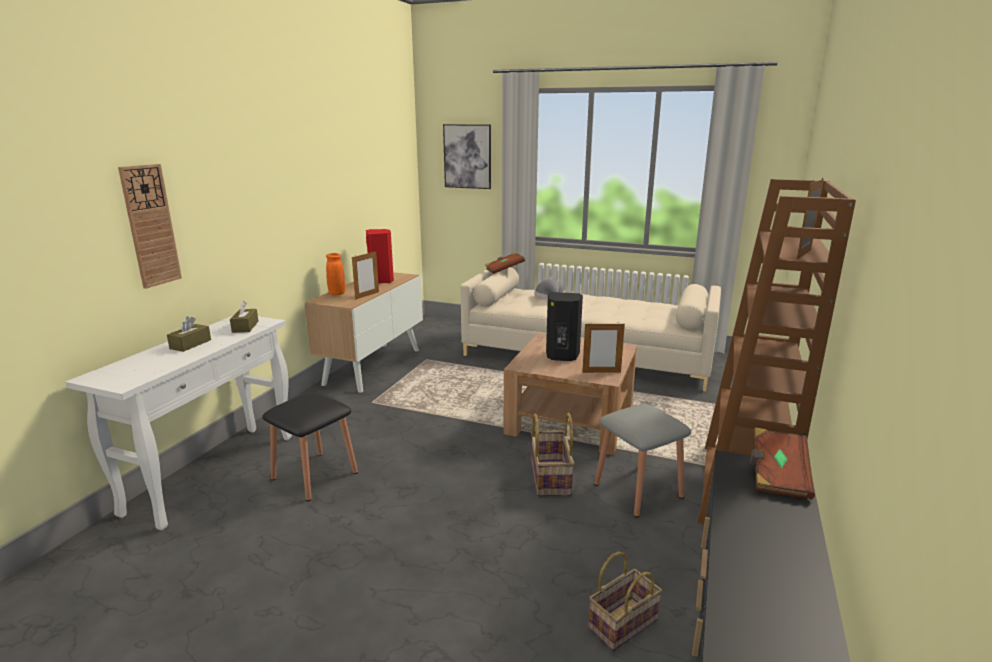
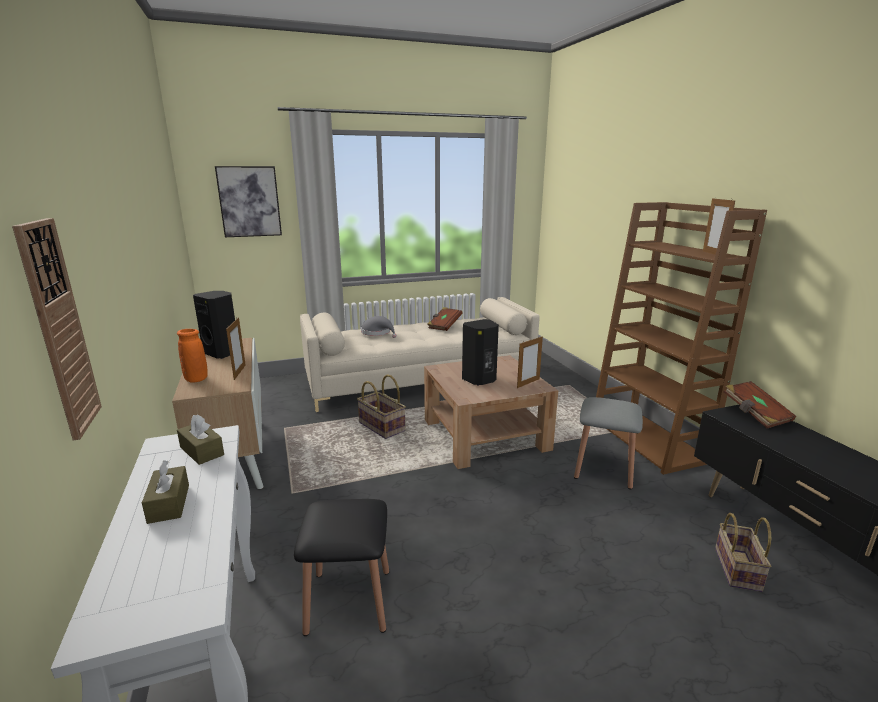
camera: 40 degrees left, 0 degrees up
red speaker [366,229,394,284] -> black speaker [193,291,235,359]
brown book [485,252,525,274] -> brown book moved to [428,307,463,331]
basket [531,413,575,497] -> basket moved to [357,374,406,439]

